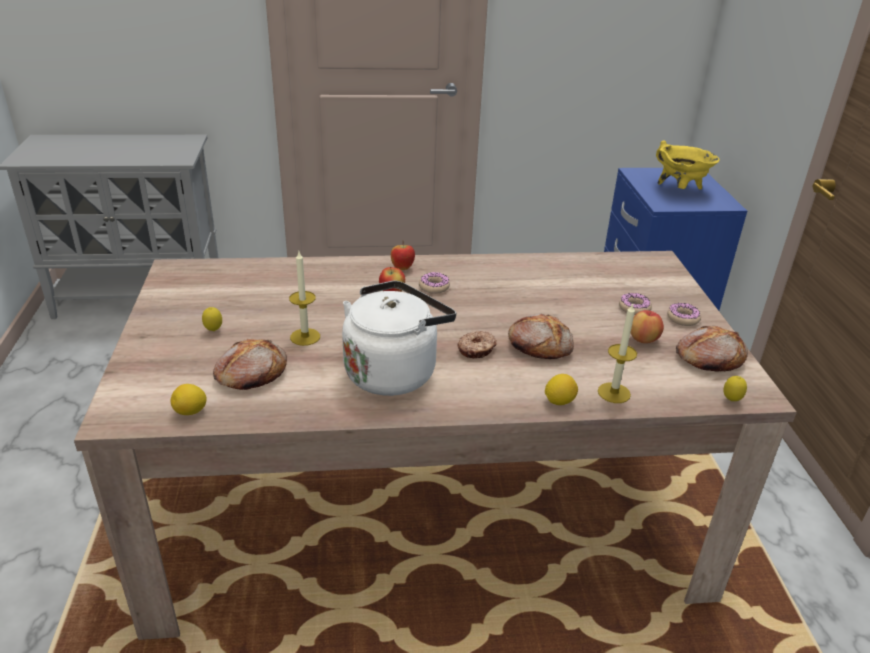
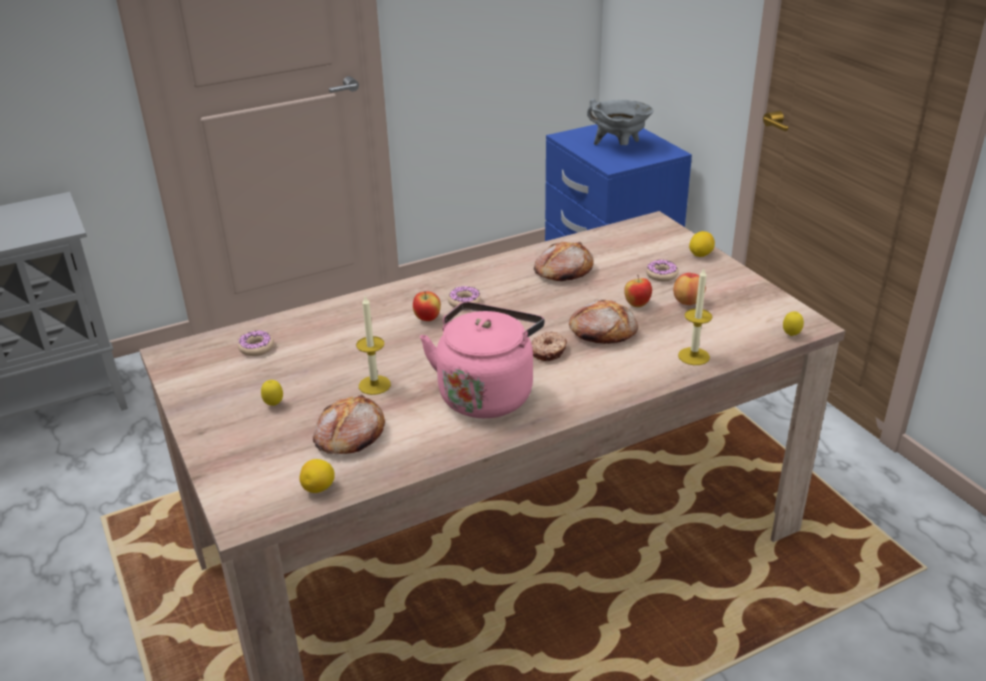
camera: 20 degrees left, 0 degrees up
white kettle [342,280,456,396] -> pink kettle [420,302,544,418]
apple [391,240,415,270] -> apple moved to [624,275,652,307]
lemon [545,374,578,405] -> lemon moved to [689,231,715,257]
yellow cooking pot [656,141,720,189] -> grey cooking pot [587,99,654,145]
donut [667,303,701,326] -> donut moved to [238,330,274,356]
bread [676,326,748,372] -> bread moved to [534,241,594,281]

